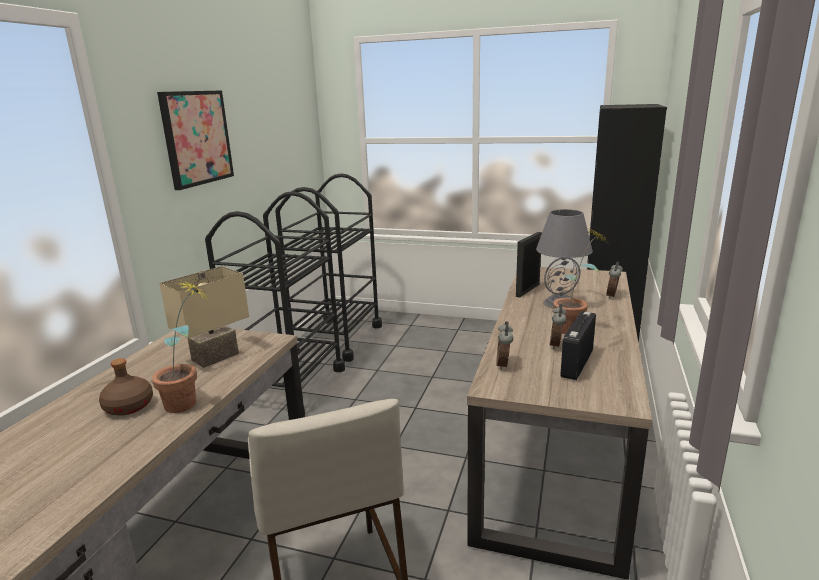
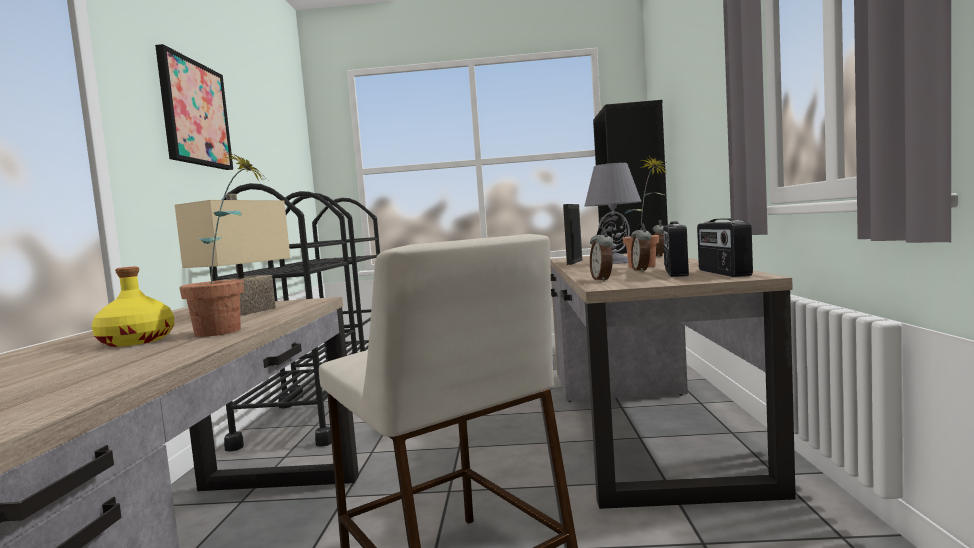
camera: 15 degrees left, 15 degrees down
brown bottle [99,358,153,416] -> yellow bottle [92,266,174,347]
none -> radio [697,218,753,277]

